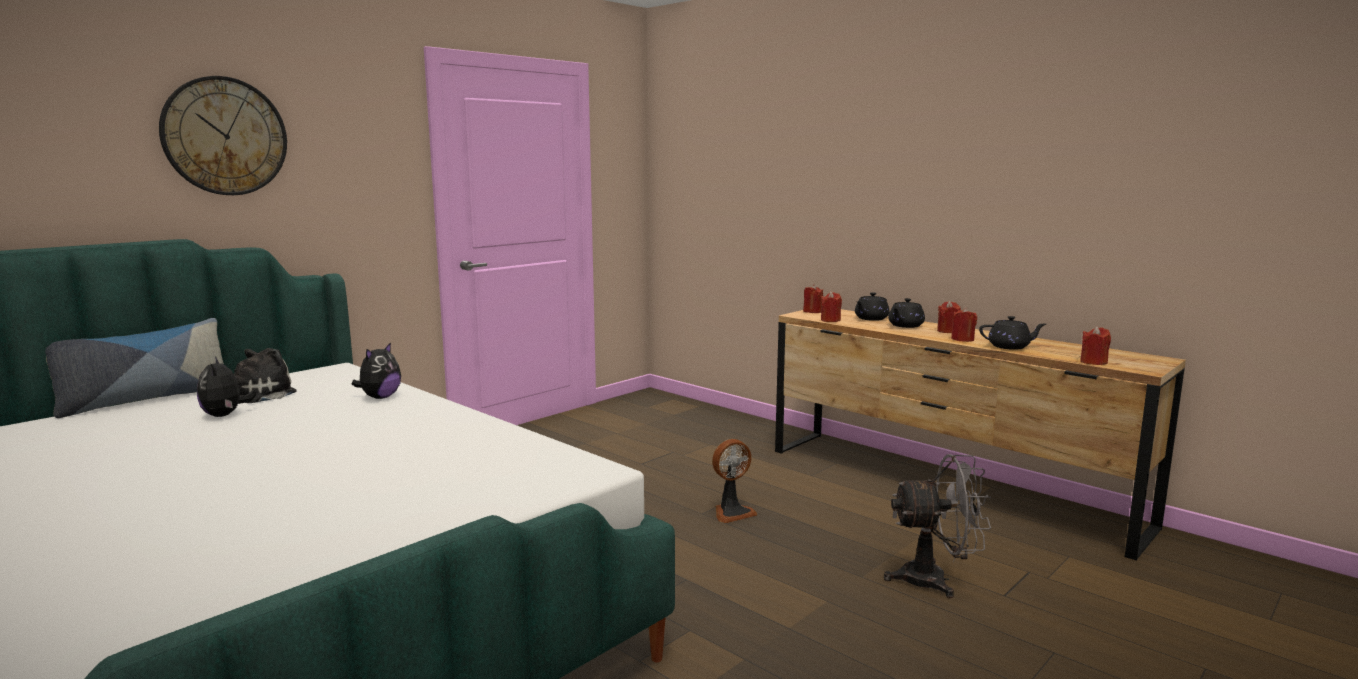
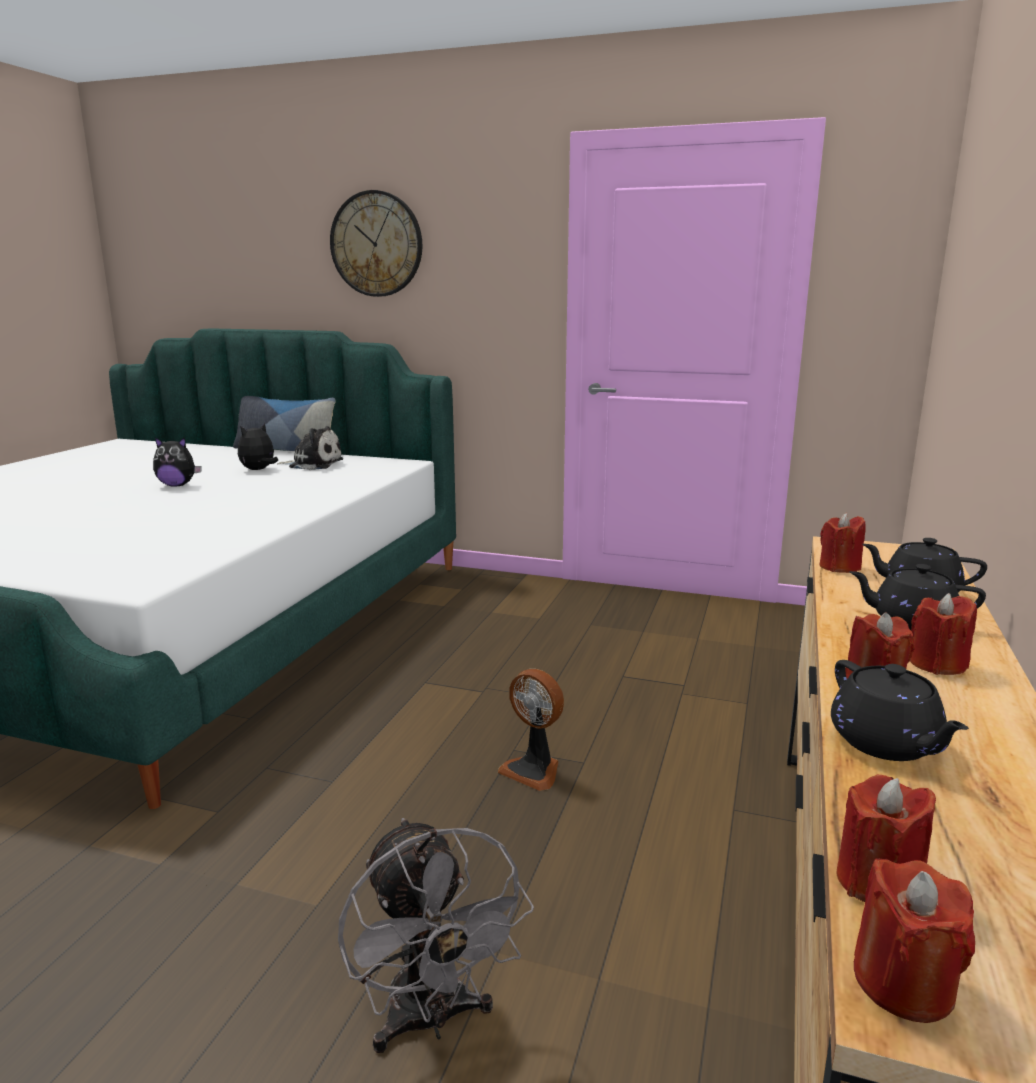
camera: 65 degrees right, 5 degrees up
plush toy [351,342,401,399] -> plush toy moved to [153,438,202,487]
red candle [803,284,823,313] -> red candle moved to [854,858,975,1023]

